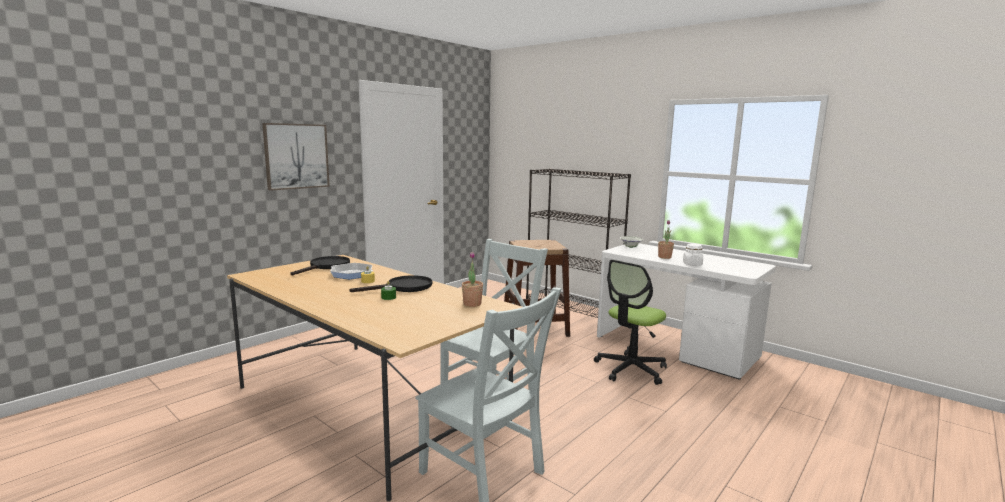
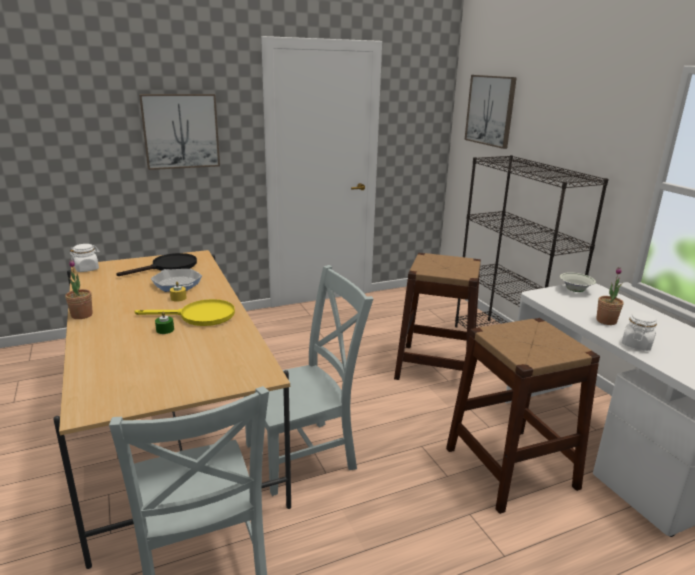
camera: 25 degrees right, 10 degrees up
black frying pan [350,275,432,292] -> yellow frying pan [135,299,235,326]
potted plant [462,252,483,307] -> potted plant moved to [65,260,93,319]
office chair [594,260,667,385] -> brown stool [446,318,600,514]
none -> white jar [70,244,100,272]
none -> picture [464,75,517,149]

